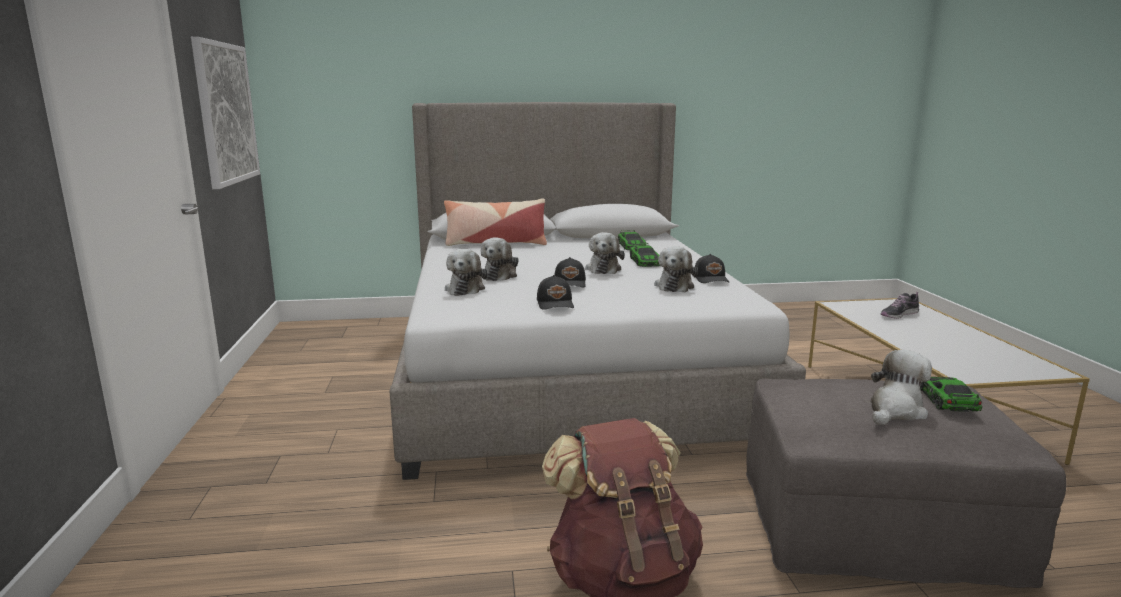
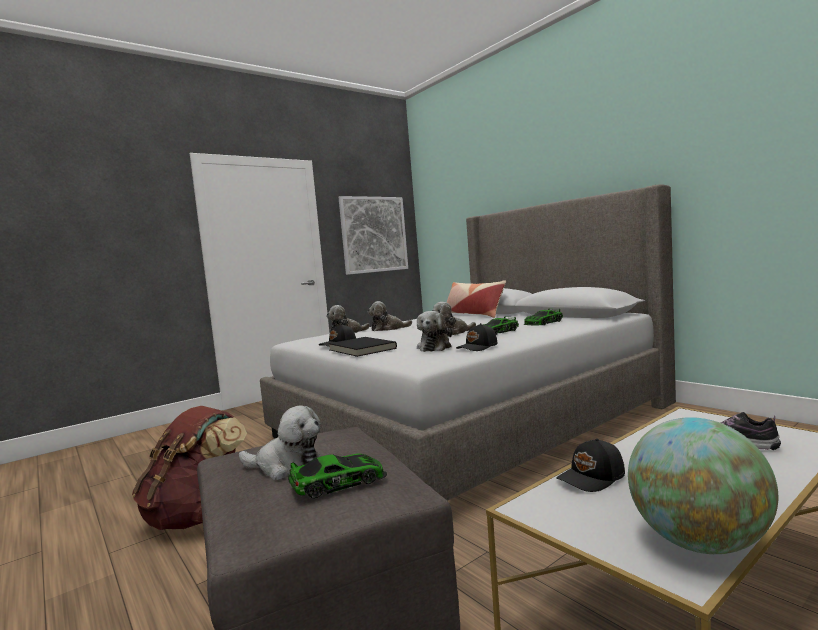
camera: 60 degrees right, 10 degrees down
black cap [554,257,586,287] -> black cap moved to [556,438,625,492]
plush toy [654,246,698,293] -> plush toy turned 60 degrees counterclockwise [417,311,452,352]
none -> black book [329,337,397,357]
none -> globe [628,417,778,554]

